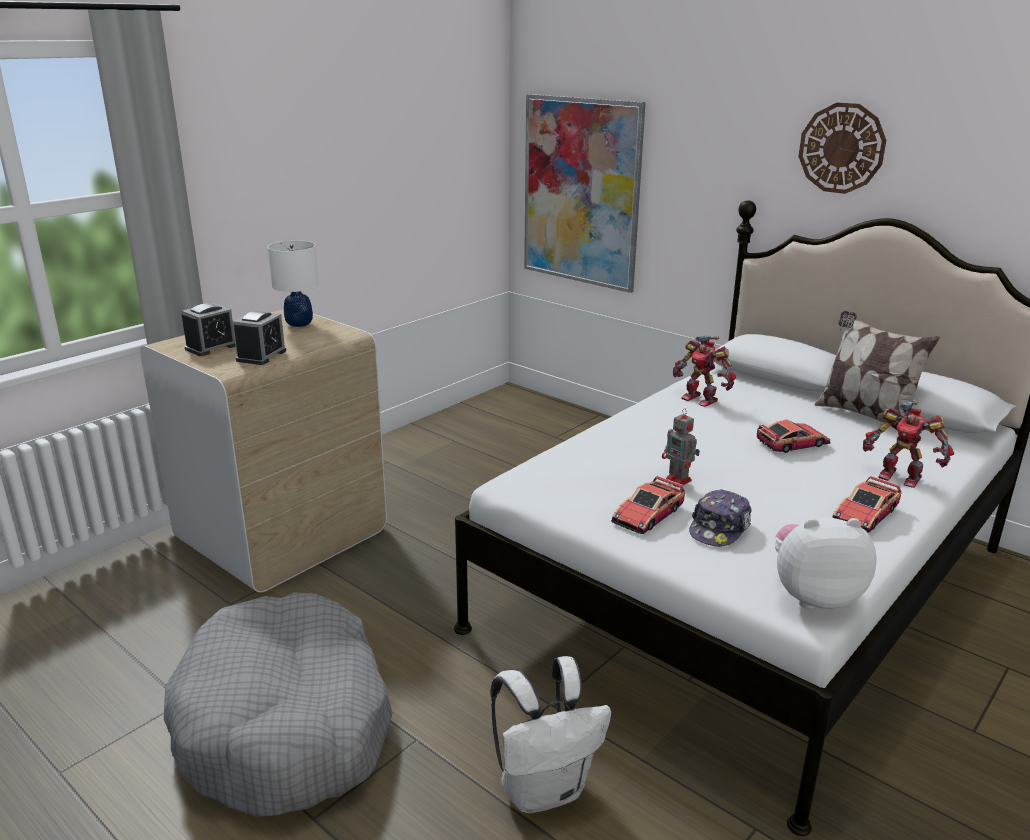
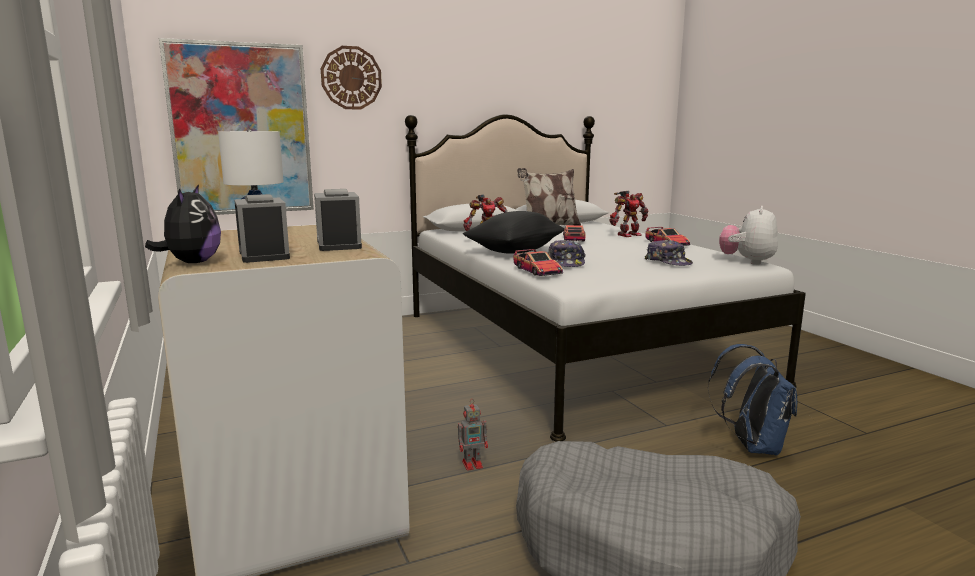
camera: 65 degrees left, 10 degrees down
alarm clock [232,311,286,365] -> alarm clock turned 150 degrees counterclockwise [314,189,362,251]
white backpack [490,656,611,813] -> blue backpack [708,344,797,456]
toy car [611,476,685,534] -> toy car moved to [514,249,563,276]
toy robot [662,408,700,487] -> toy robot moved to [458,400,488,471]
wall clock [798,103,886,194] -> wall clock moved to [321,46,382,109]
none -> plush toy [145,184,221,263]
none -> black pillow [463,211,565,254]
none -> cap [548,240,586,267]

